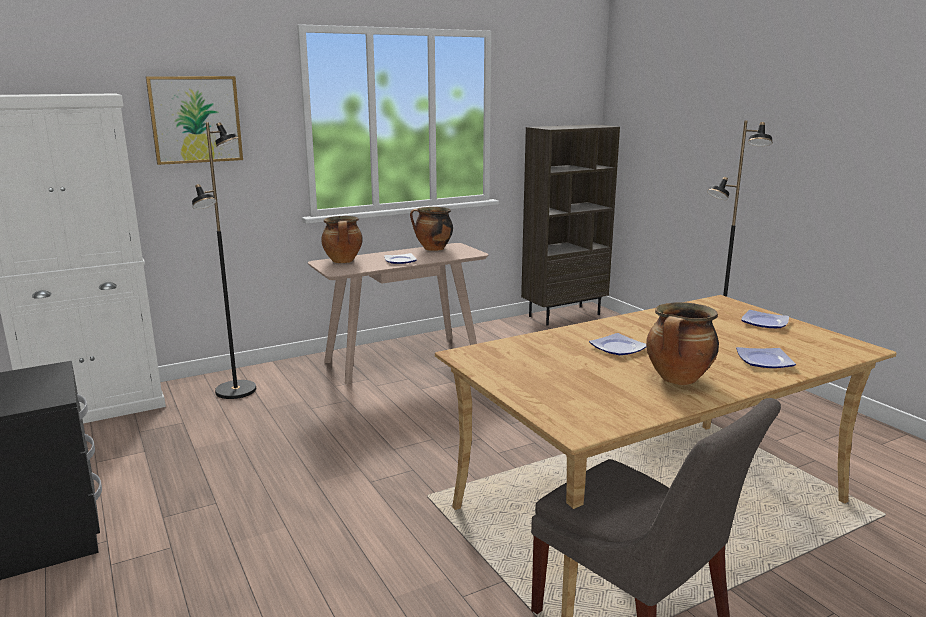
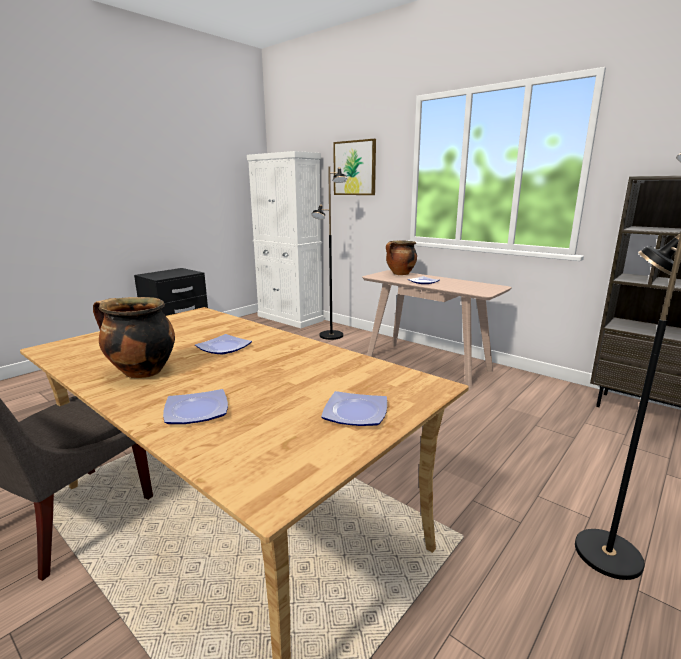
camera: 70 degrees right, 0 degrees up
cooking pot [410,207,453,251] -> none

